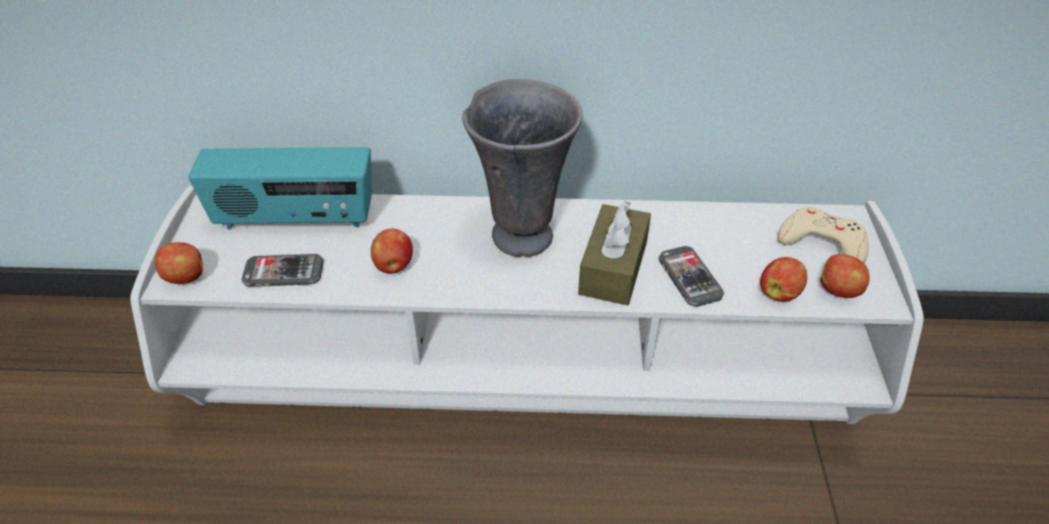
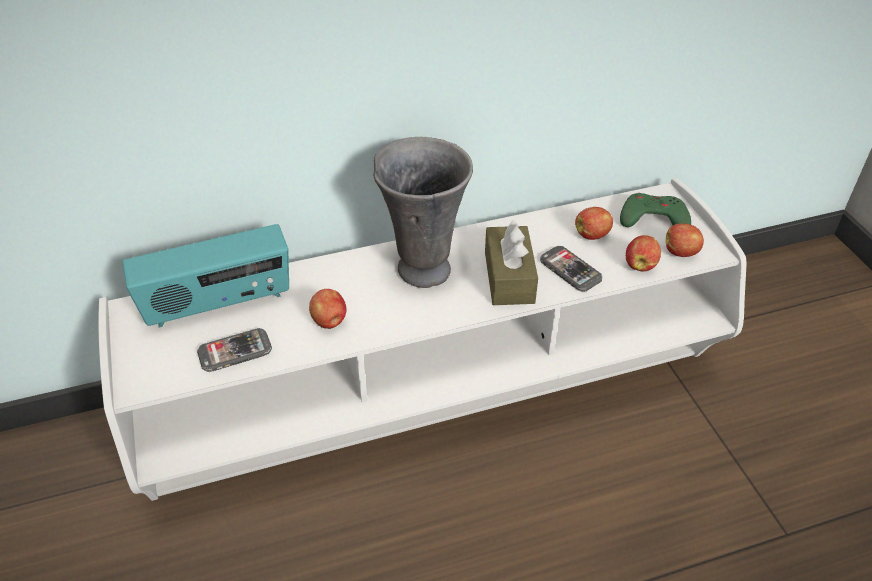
camera: 20 degrees left, 0 degrees up
apple [155,242,203,284] -> apple moved to [575,207,613,240]
beige game controller [777,207,869,263] -> green game controller [620,193,691,227]

